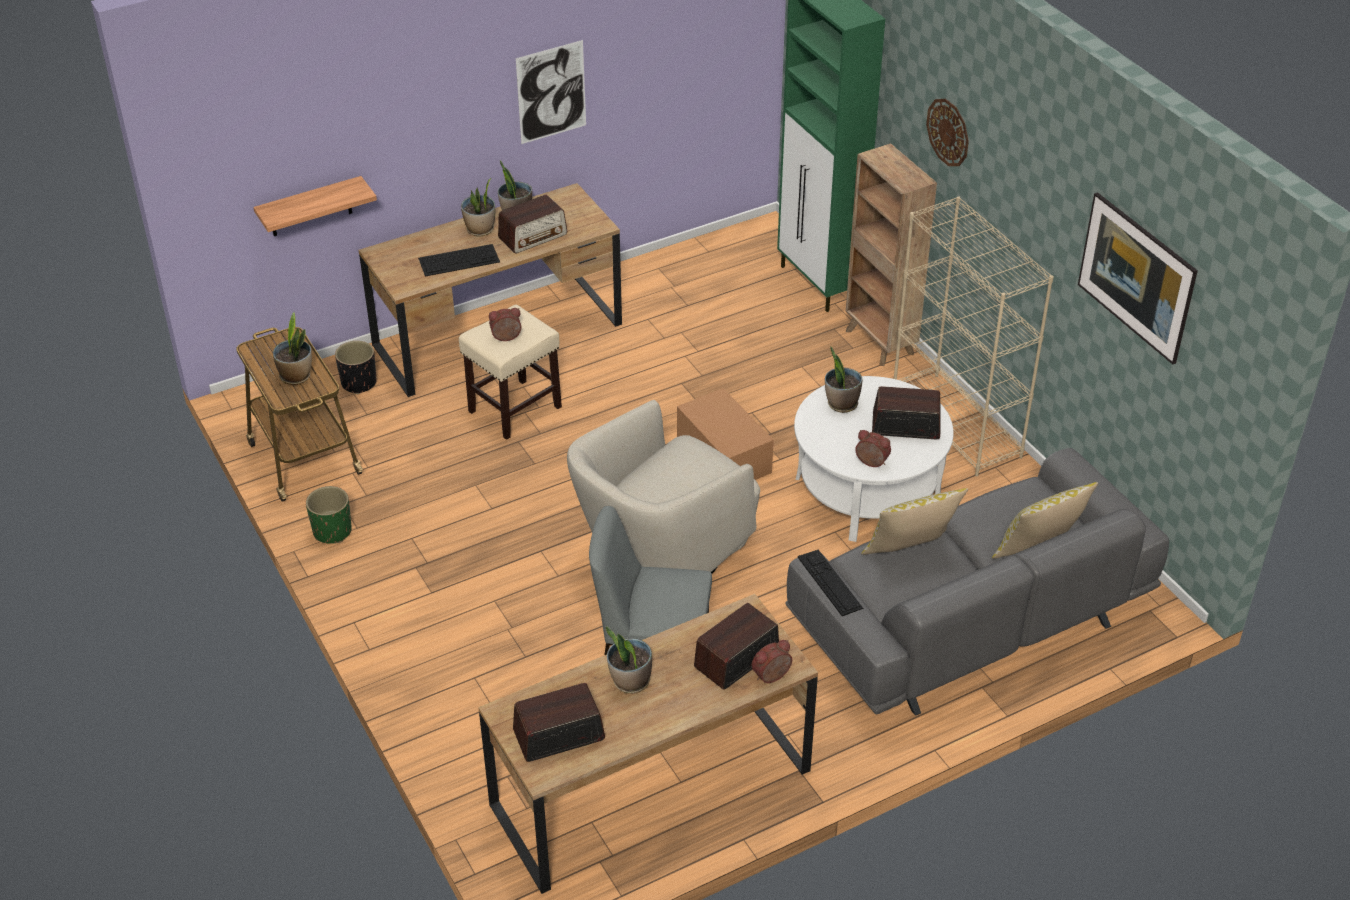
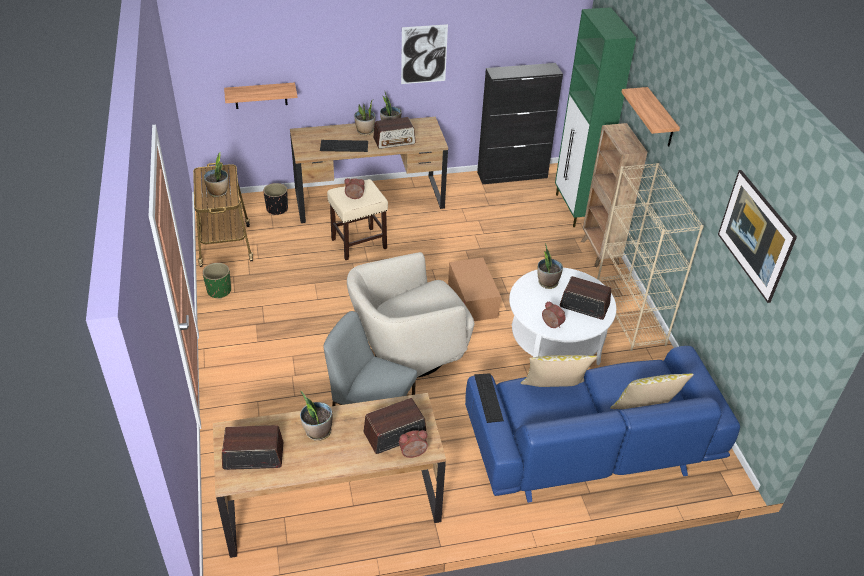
camera: 15 degrees right, 0 degrees up
grey sofa [785,448,1169,716] -> blue sofa [465,346,740,503]
wall clock [926,99,969,166] -> shelf [621,87,680,147]
none -> black cabinet [477,63,563,184]

